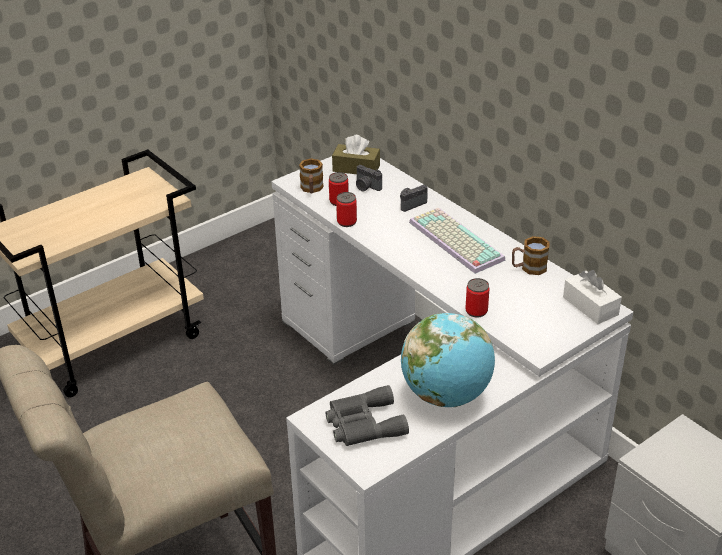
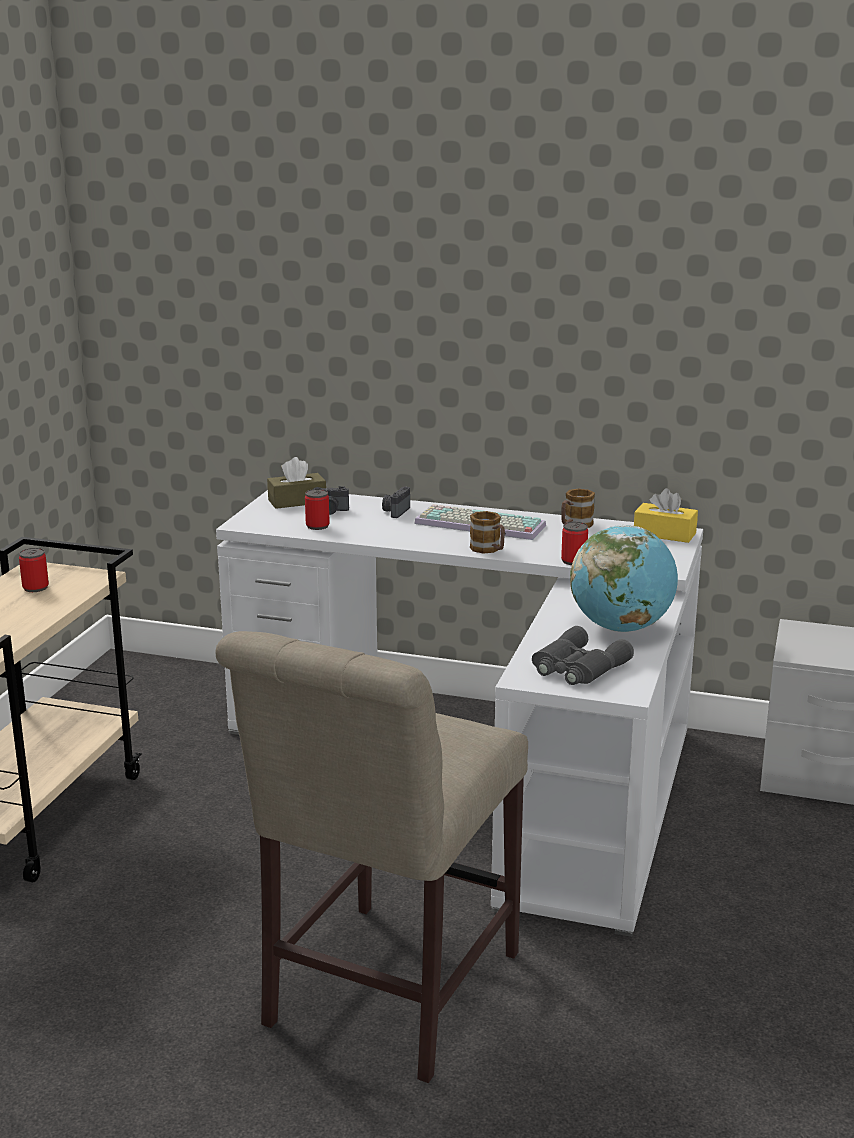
camera: 35 degrees left, 15 degrees down
mug [299,159,324,193] -> mug moved to [470,511,505,554]
can [336,192,357,227] -> can moved to [19,548,49,592]
white tissue box [563,270,622,324] -> yellow tissue box [634,488,698,543]

